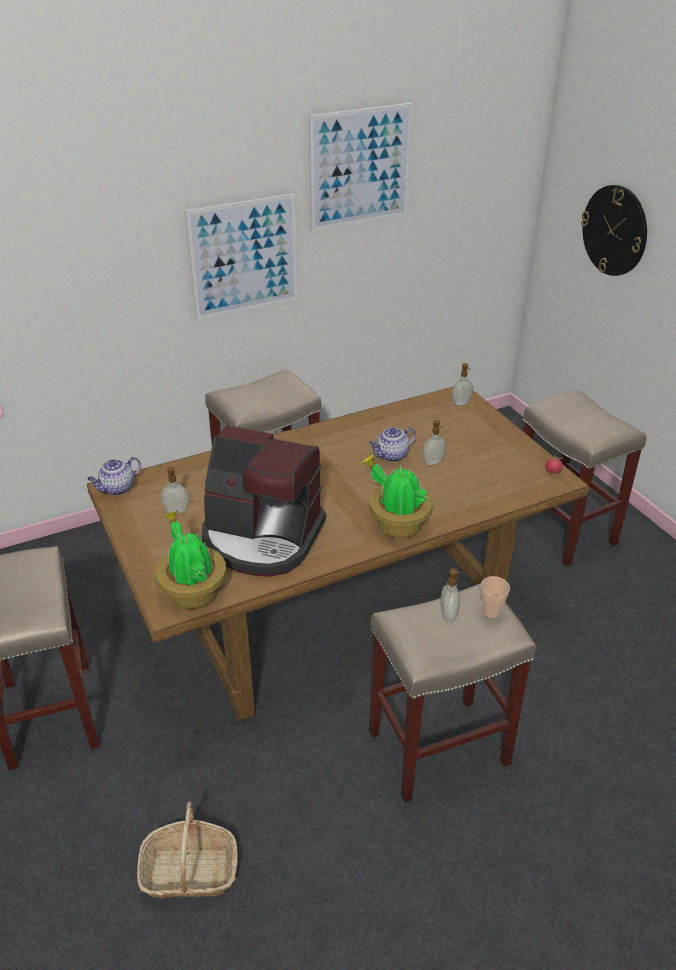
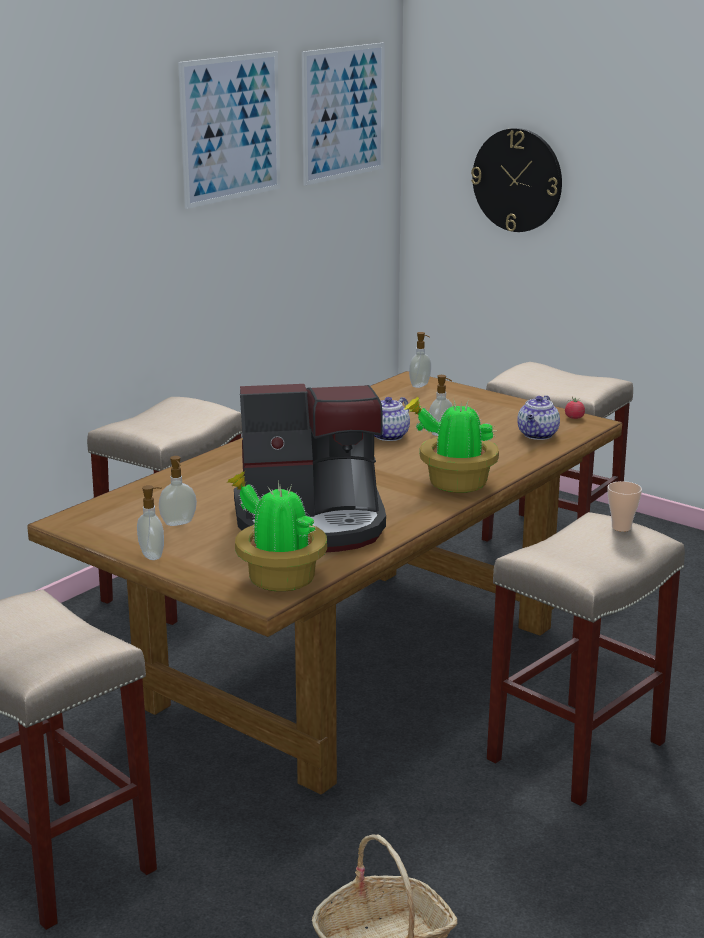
camera: 25 degrees left, 15 degrees down
teapot [87,457,141,495] -> teapot moved to [517,395,560,440]
picture [185,193,297,320] -> picture moved to [302,43,385,186]
soap dispenser [441,568,465,622] -> soap dispenser moved to [137,485,164,560]

